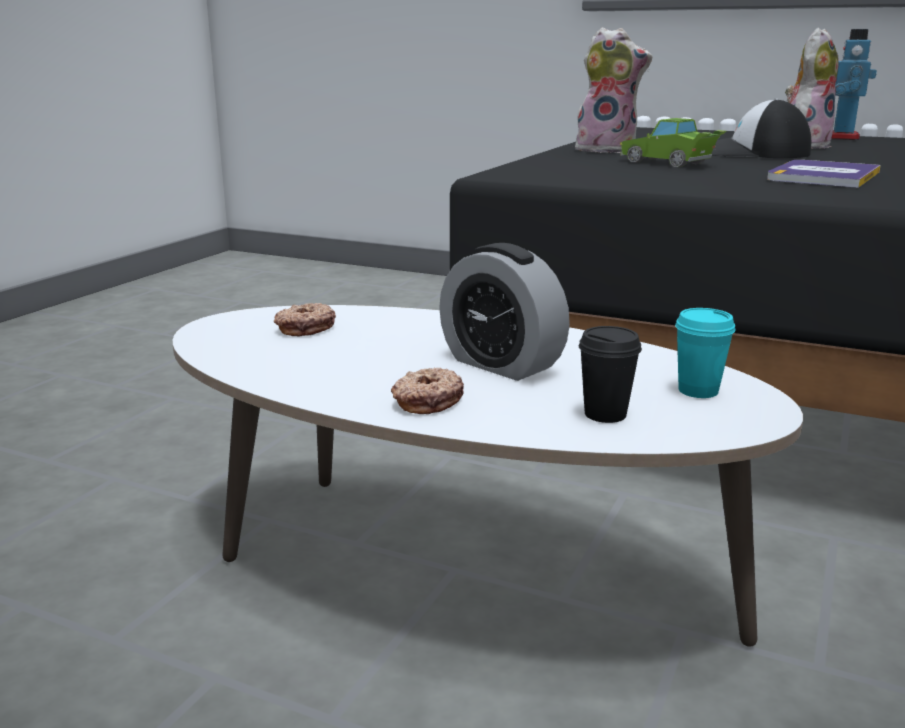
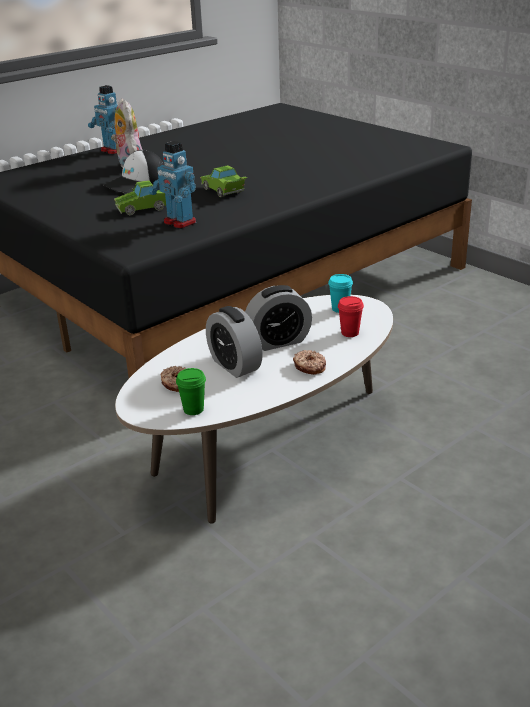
camera: 65 degrees left, 10 degrees up
plush toy [573,27,652,153] -> none
black cup [579,326,642,423] -> red cup [338,296,364,337]
book [767,160,881,188] -> green toy car [200,165,247,197]
none -> toy robot [148,141,196,229]
none -> green cup [176,368,206,415]
none -> alarm clock [206,306,263,378]

